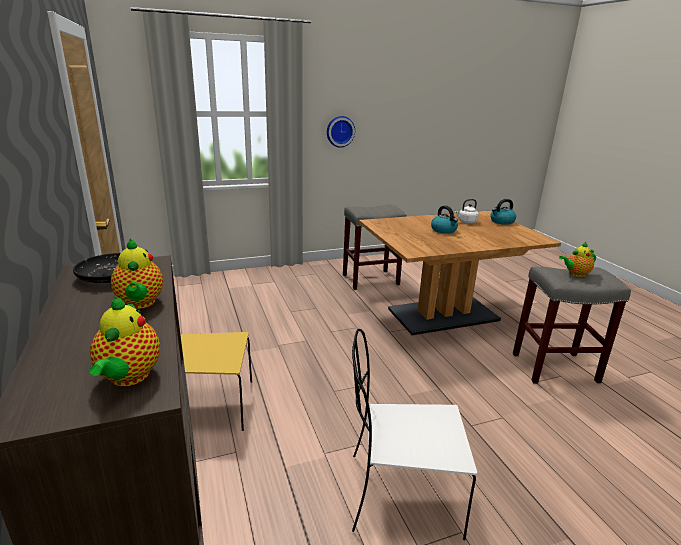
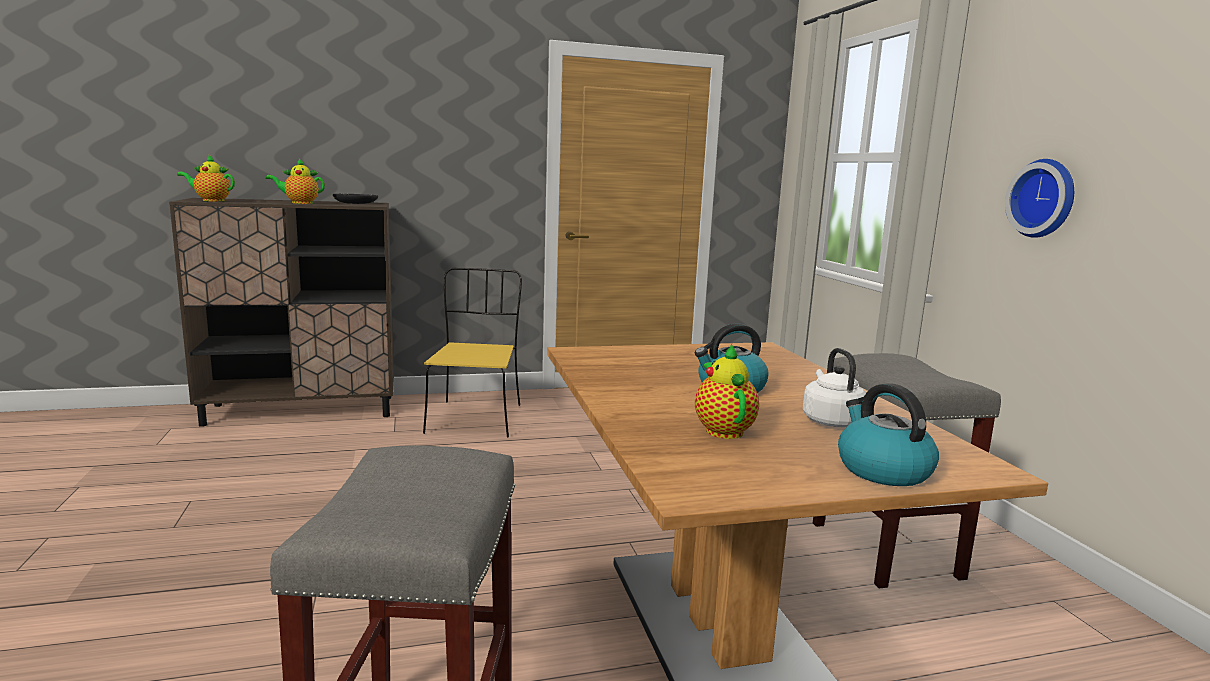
camera: 95 degrees right, 10 degrees down
white chair [352,329,477,540] -> none
teapot [559,242,596,277] -> teapot moved to [695,343,759,439]

